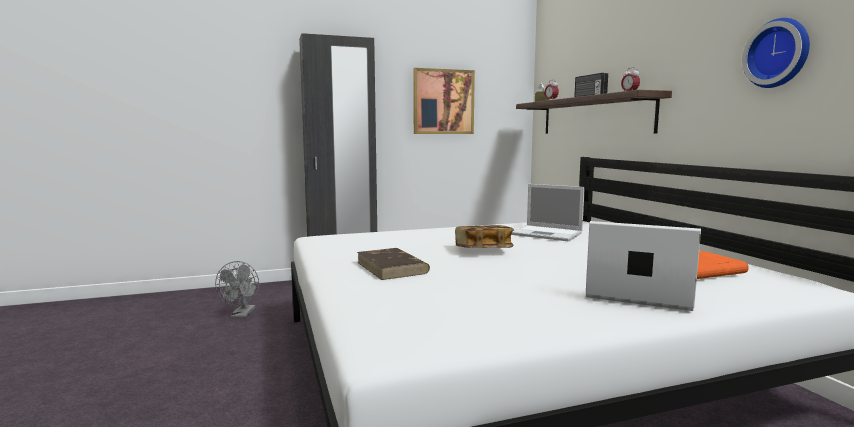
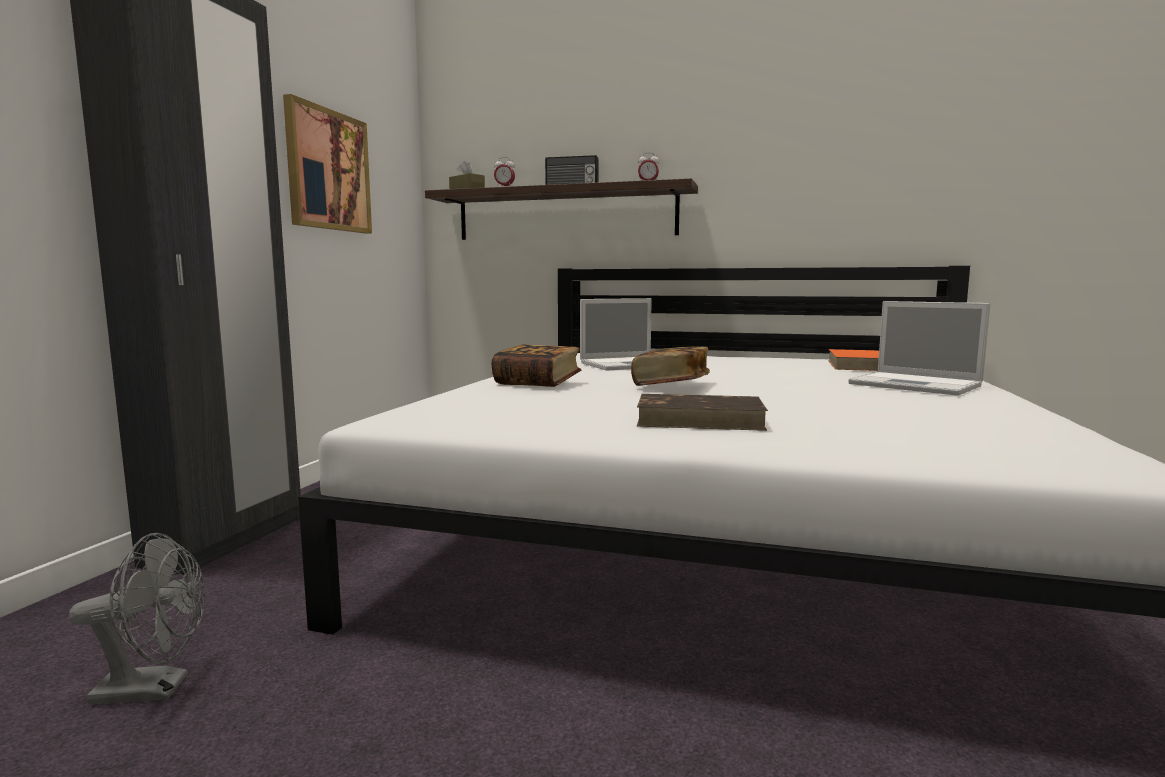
camera: 55 degrees left, 0 degrees up
grey fan [215,261,259,318] -> grey fan turned 45 degrees counterclockwise [69,533,205,704]
laptop [586,221,701,311] -> laptop turned 105 degrees counterclockwise [848,301,990,396]
wall clock [742,18,810,88] -> none
none -> book [491,344,581,387]

